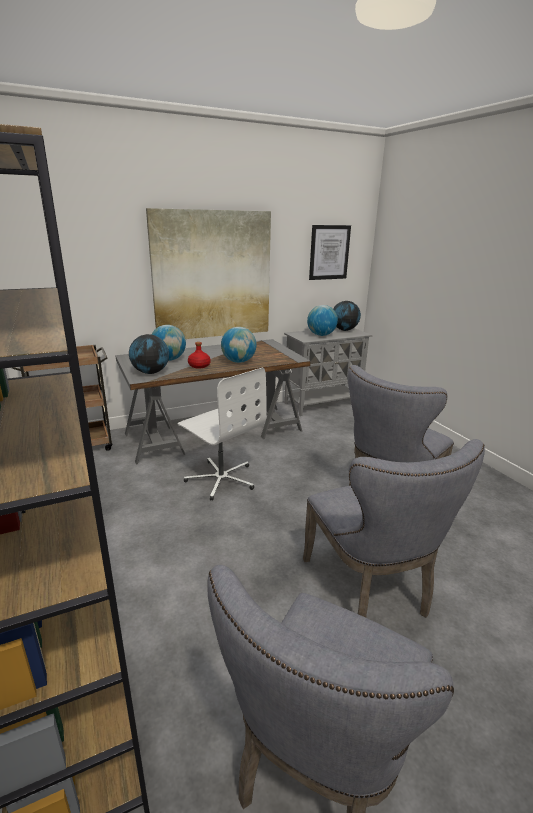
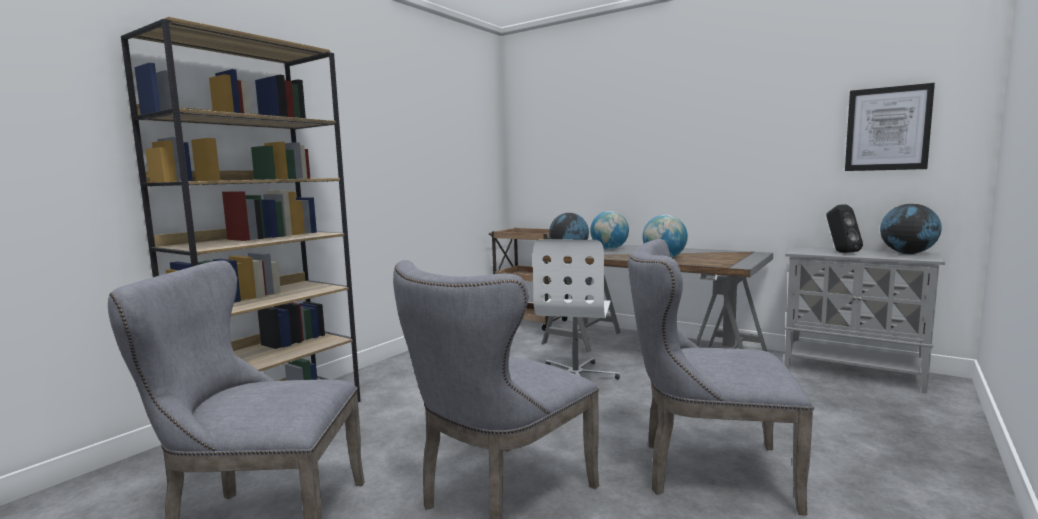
camera: 60 degrees right, 15 degrees down
picture [146,208,271,339] -> none
red bottle [188,342,211,368] -> none
globe [307,305,338,336] -> black speaker [826,205,863,253]

